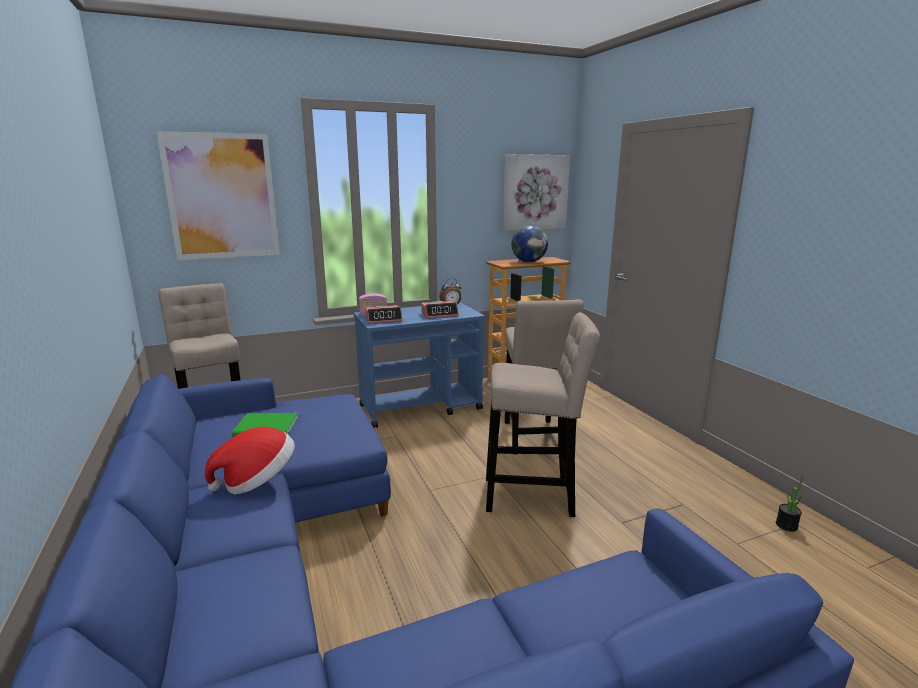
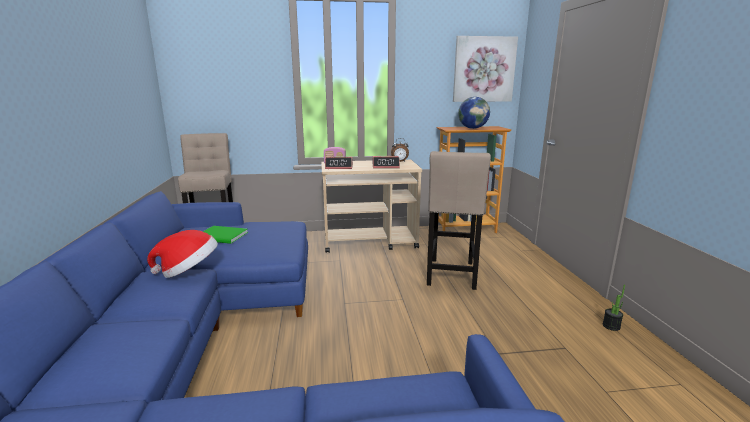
camera: 15 degrees right, 0 degrees up
picture [156,131,280,260] -> none
blue cart [354,302,485,428] -> beige cart [322,160,422,253]
beige stool [486,312,600,517] -> none
potted plant [776,475,803,532] -> potted plant moved to [603,285,625,331]

